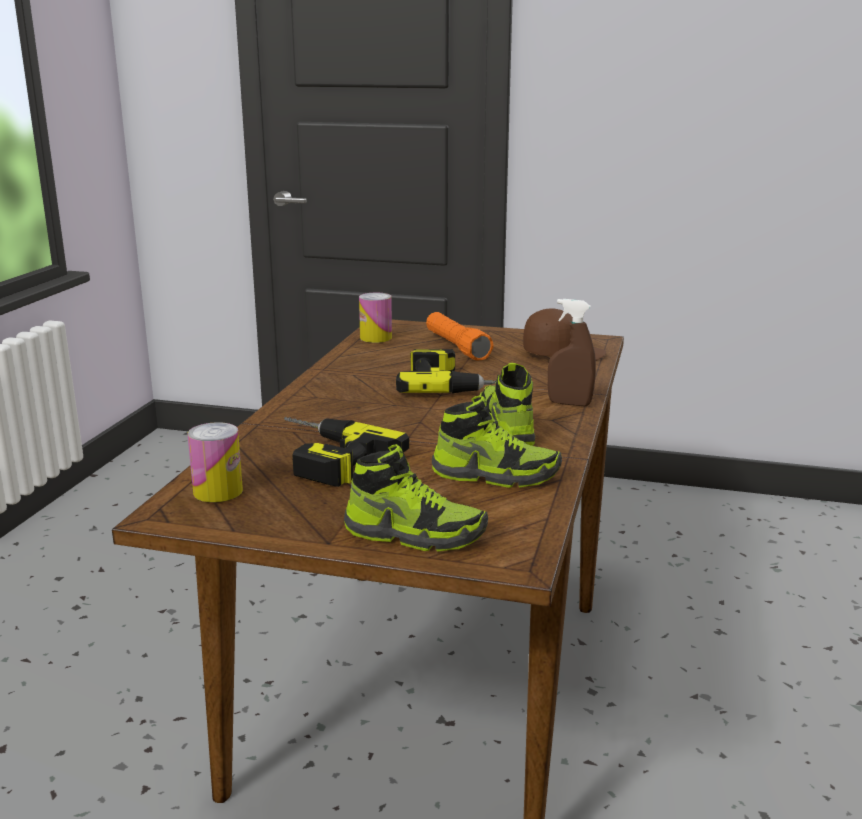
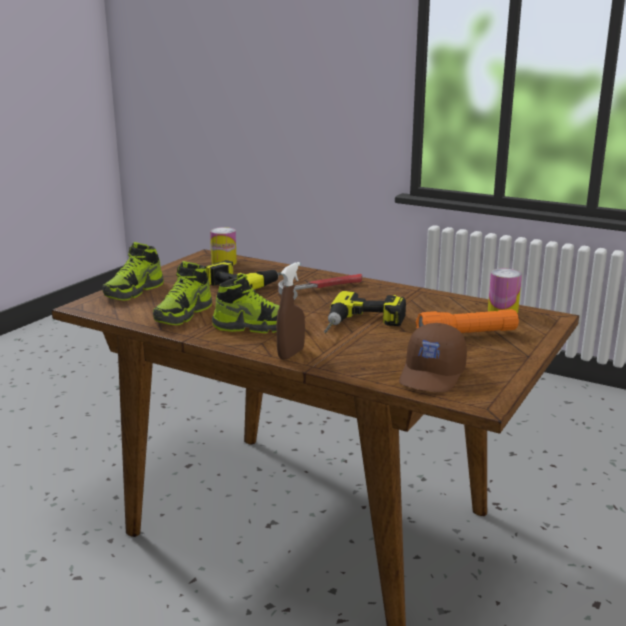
camera: 105 degrees right, 0 degrees up
none -> hammer [278,274,362,300]

